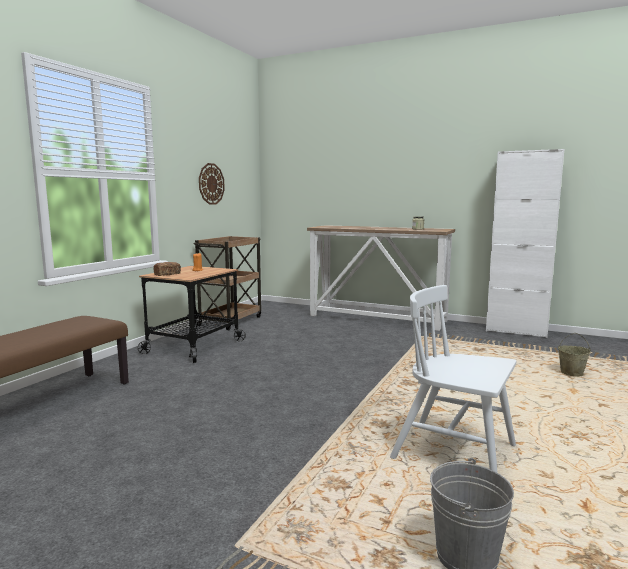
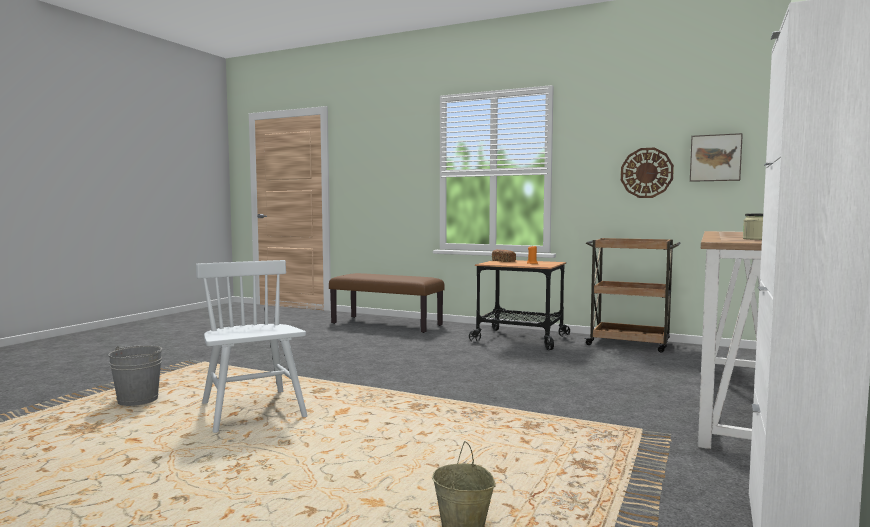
camera: 90 degrees right, 5 degrees down
white chair [390,285,516,473] -> white chair turned 60 degrees counterclockwise [196,260,308,433]
none -> picture [690,133,743,182]

